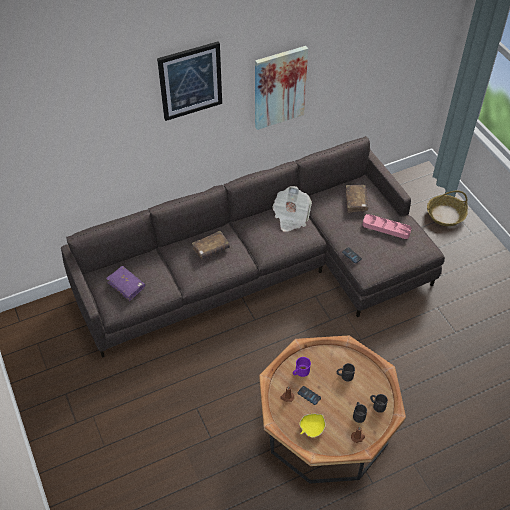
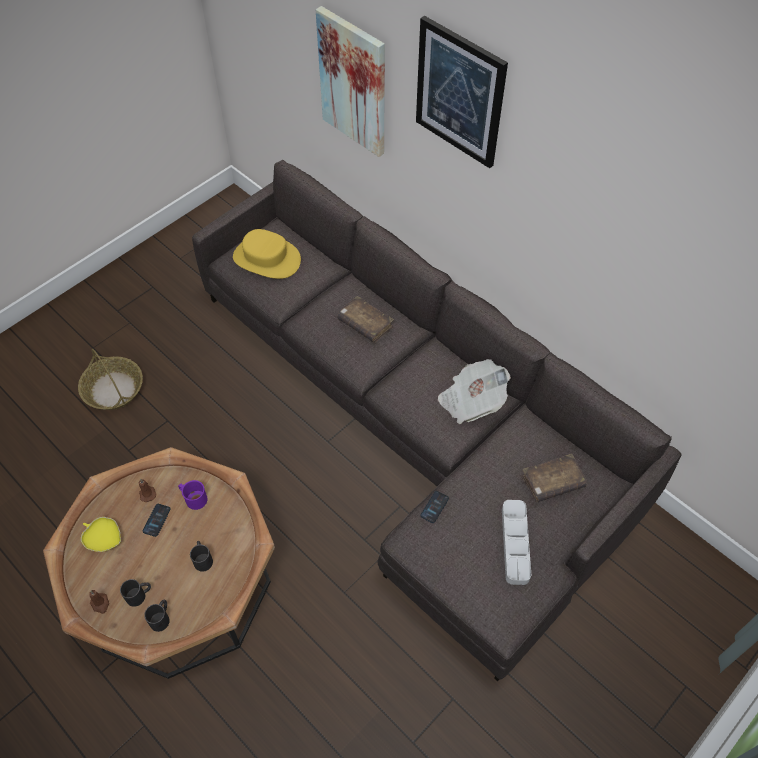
camera: 70 degrees right, 5 degrees up
purple book [106,266,145,301] -> yellow hat [233,229,301,279]
picture [255,46,308,130] -> picture moved to [316,6,385,157]
pink tray [363,214,412,239] -> grey tray [502,500,531,585]
basket [427,191,468,226] -> basket moved to [78,349,143,410]

